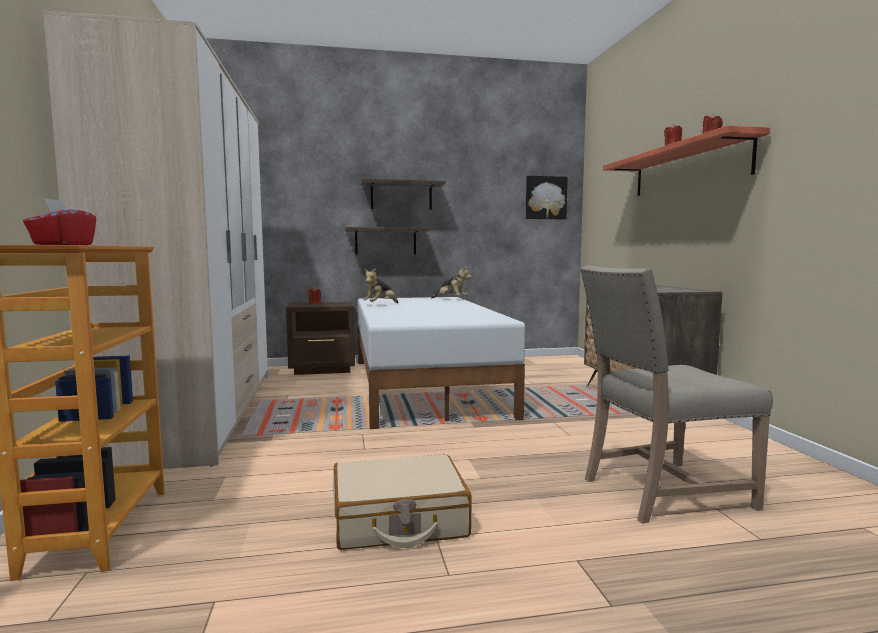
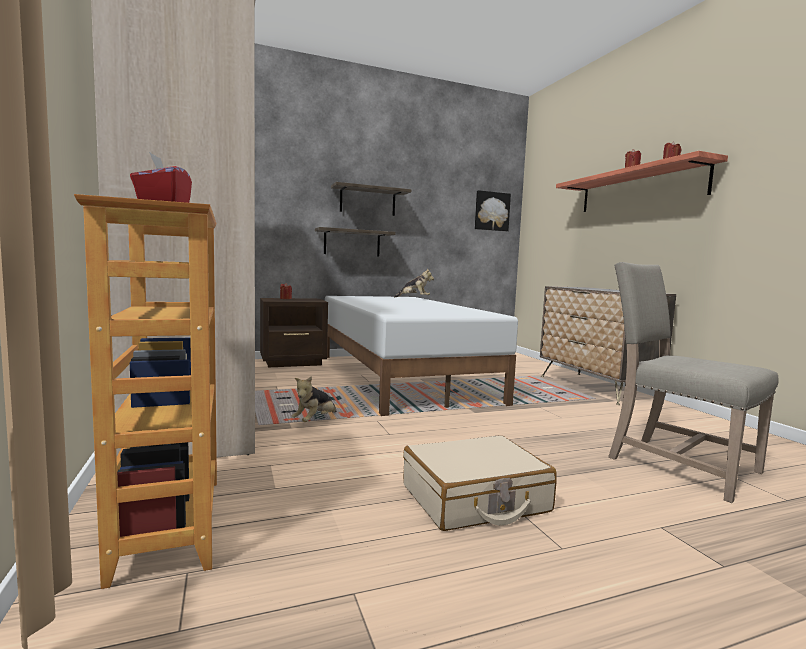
camera: 10 degrees left, 0 degrees up
plush toy [363,268,398,303] -> plush toy moved to [292,376,337,422]
beige chair [580,266,773,524] -> beige chair turned 75 degrees clockwise [608,262,779,503]

